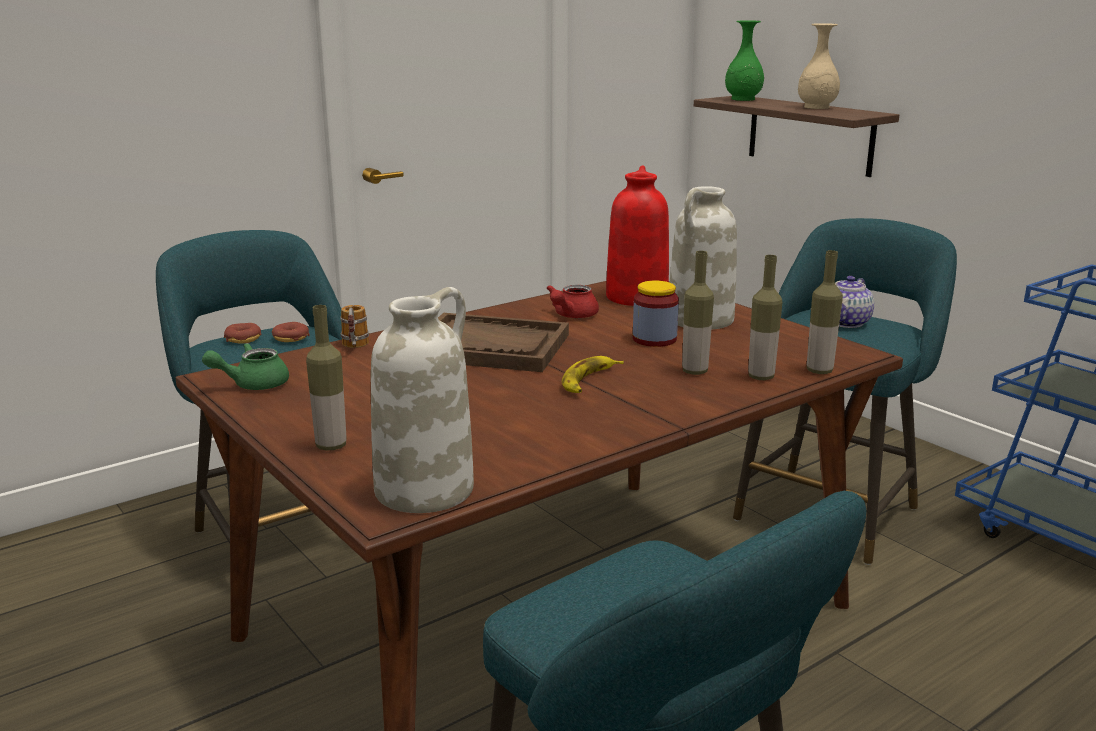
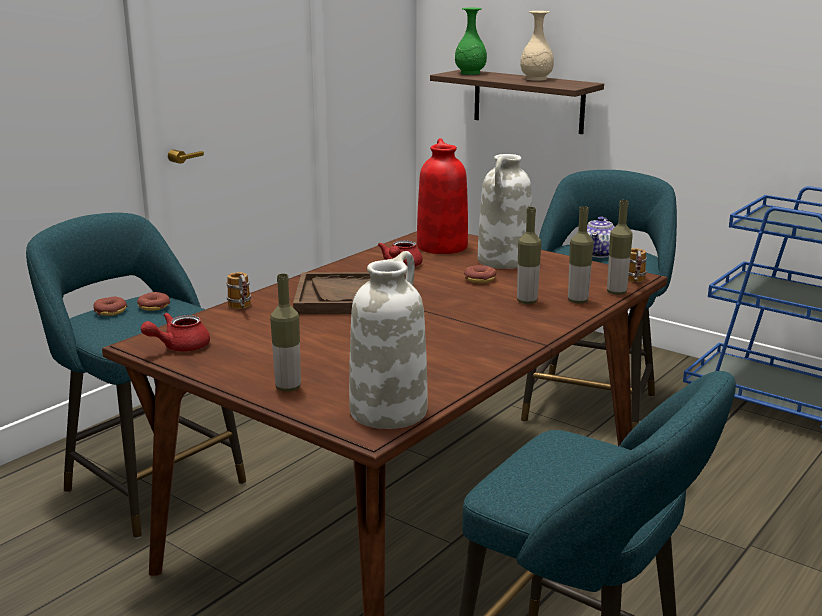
camera: 15 degrees left, 0 degrees up
green teapot [202,343,289,390] -> red teapot [141,313,210,352]
banana [562,356,624,393] -> none
jar [633,281,679,347] -> donut [464,265,496,283]
none -> mug [628,248,647,282]

